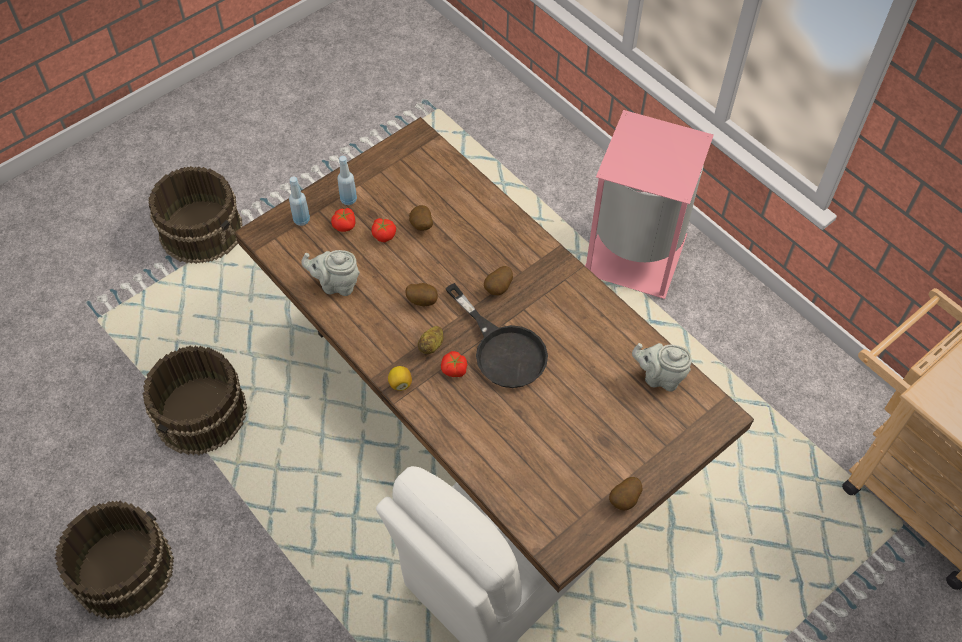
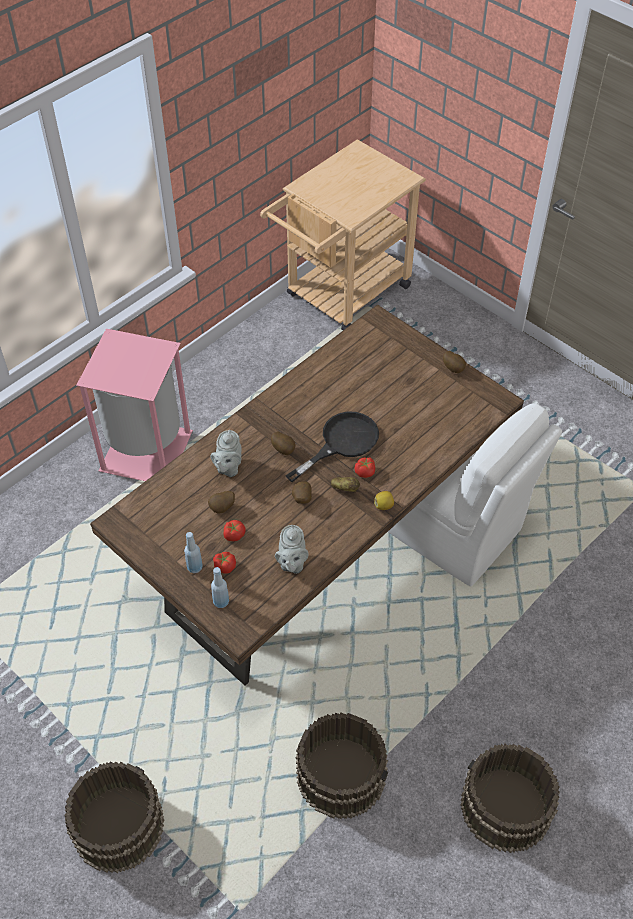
camera: 95 degrees left, 5 degrees down
grey teapot [632,343,692,392] -> grey teapot moved to [211,430,242,477]

